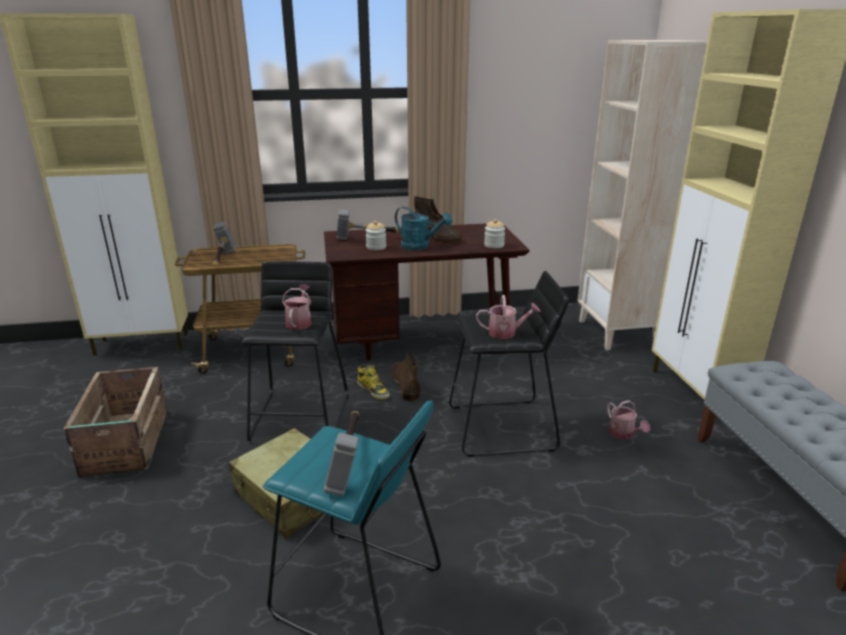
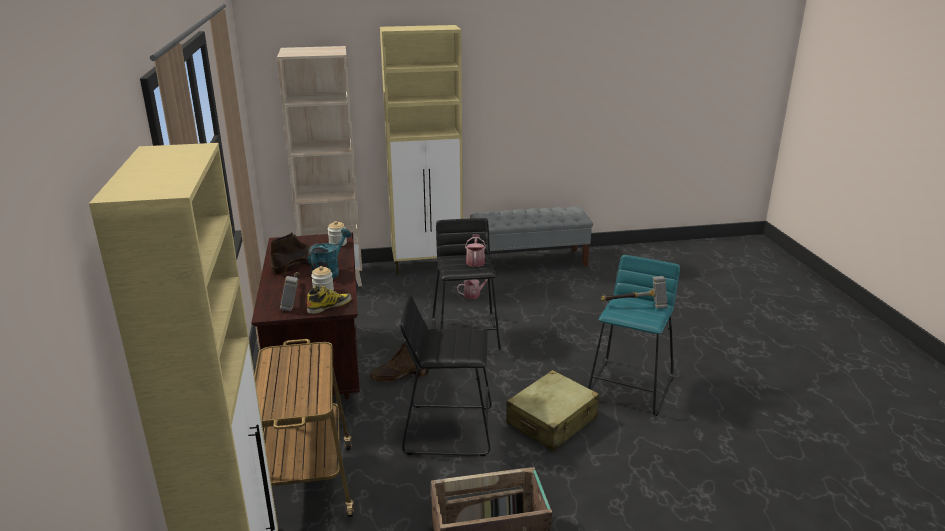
camera: 90 degrees left, 0 degrees up
hammer [213,222,236,266] -> none
watering can [282,284,312,330] -> none
boot [357,365,390,400] -> boot moved to [307,286,352,314]

